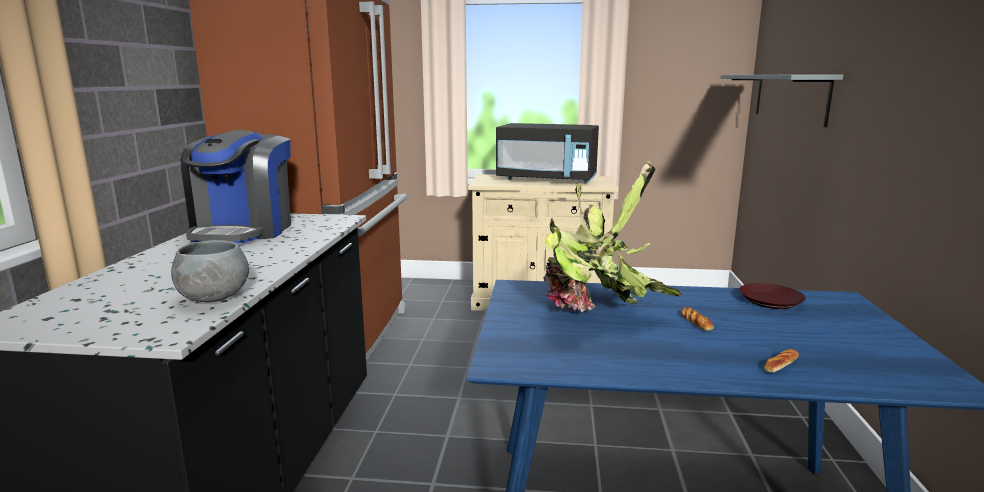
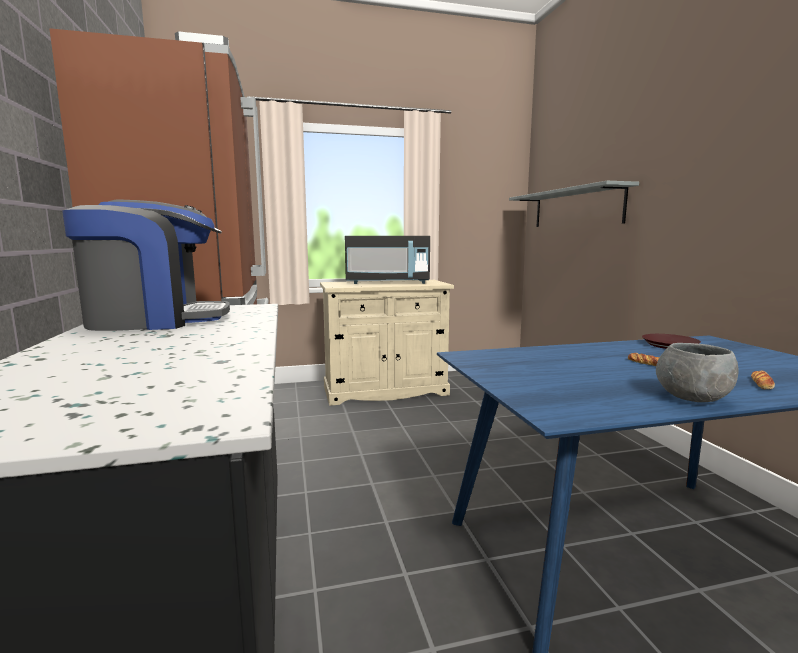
camera: 20 degrees left, 5 degrees down
grey bowl [171,240,249,302] -> grey bowl moved to [656,343,739,402]
coffee machine [181,130,291,243] -> coffee machine turned 90 degrees counterclockwise [62,200,230,331]
potted plant [543,161,682,312] -> none

